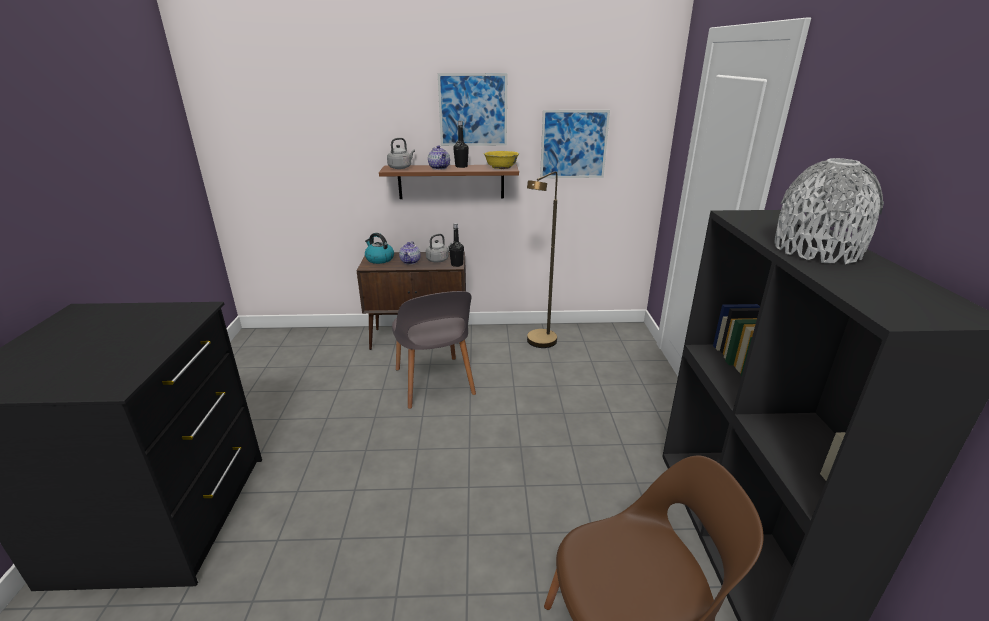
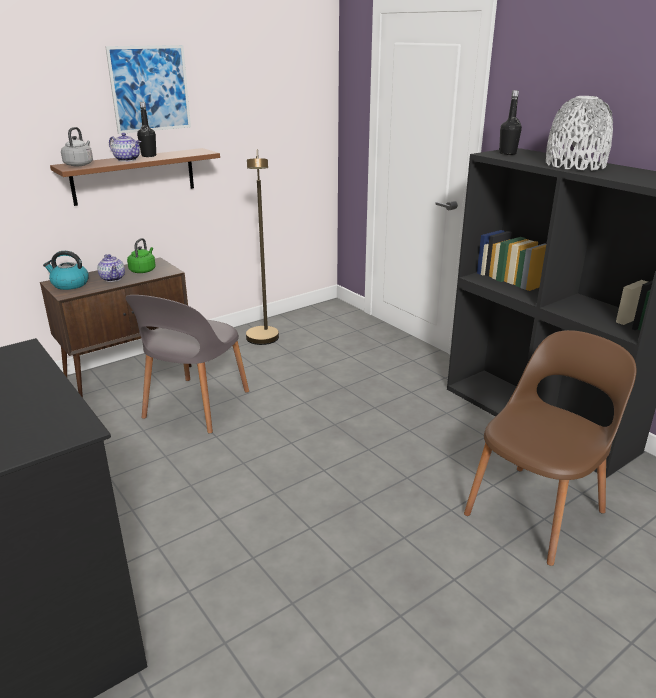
camera: 35 degrees left, 0 degrees up
grey chair [392,291,476,409] -> grey chair turned 75 degrees clockwise [125,295,249,433]
grey kettle [426,234,452,262] -> green kettle [127,238,156,273]
black bottle [449,223,464,267] -> black bottle moved to [499,90,522,155]
yellow bowl [483,151,519,169] -> none
picture [540,110,610,178] -> none

